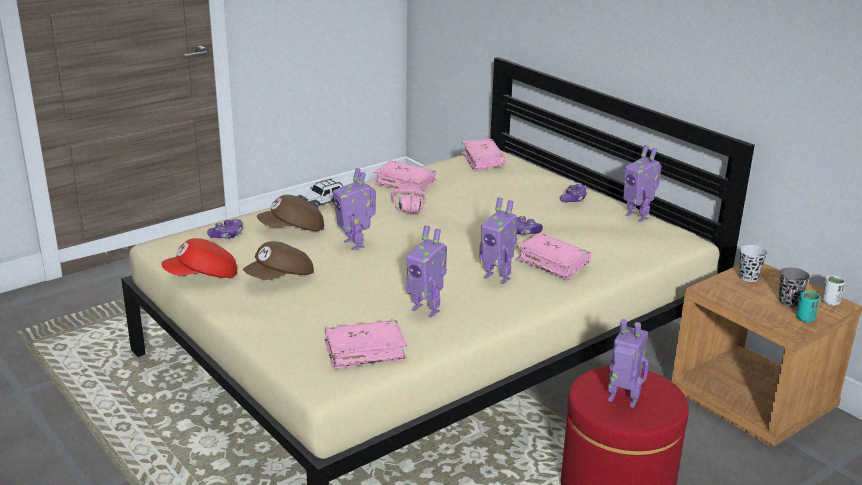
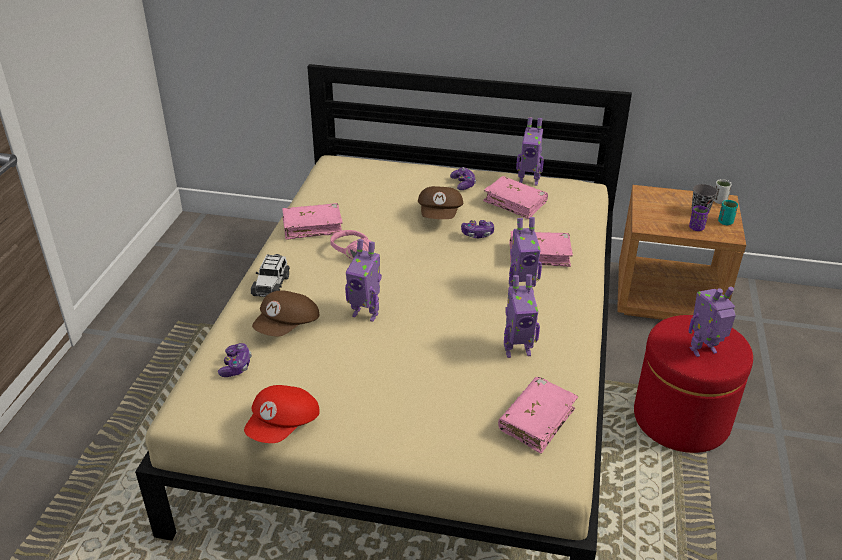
camera: 40 degrees left, 10 degrees up
brown cap [243,241,314,280] -> brown cap moved to [418,186,463,219]
pink book [462,139,506,171] -> pink book moved to [483,176,548,219]
black cup [739,245,768,282] -> none
none -> purple cup [689,205,709,231]

